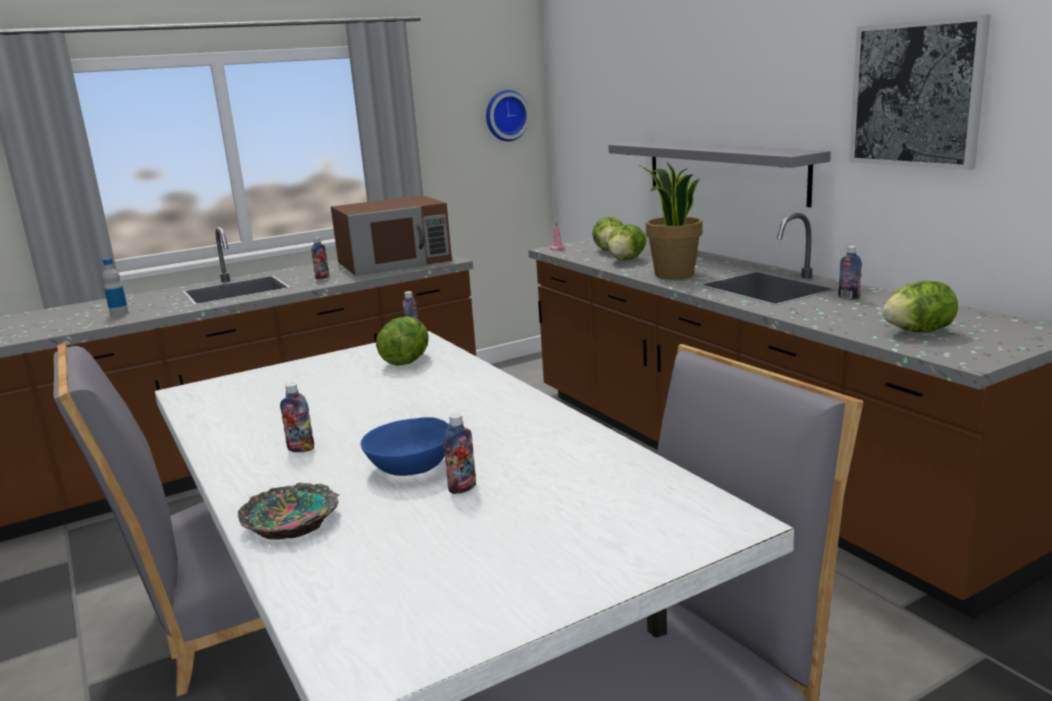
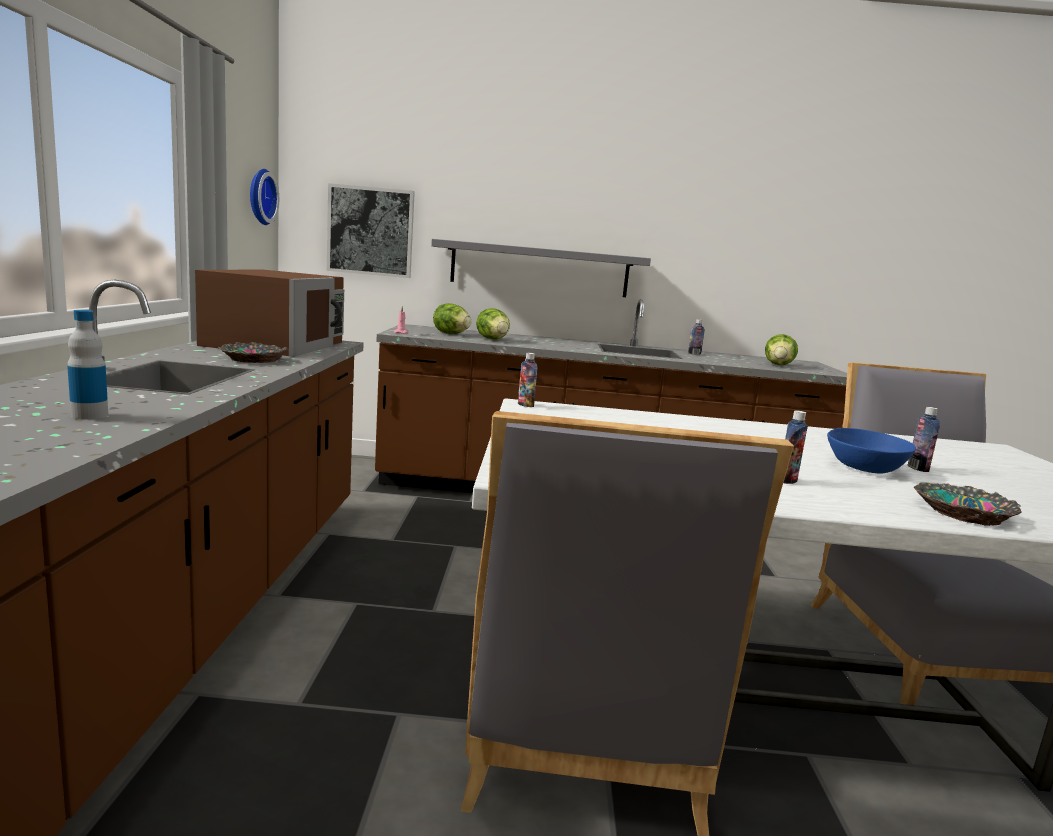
camera: 60 degrees left, 5 degrees down
bottle [311,237,329,279] -> bowl [218,342,287,363]
lettuce [376,316,429,366] -> none
potted plant [639,162,703,279] -> none
picture [849,14,991,170] -> picture moved to [327,183,415,278]

